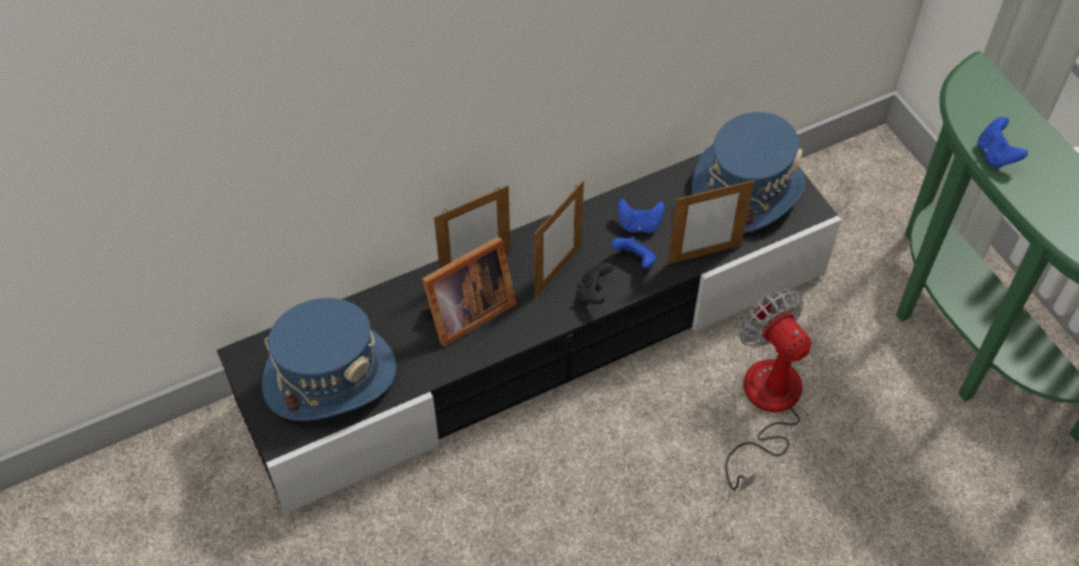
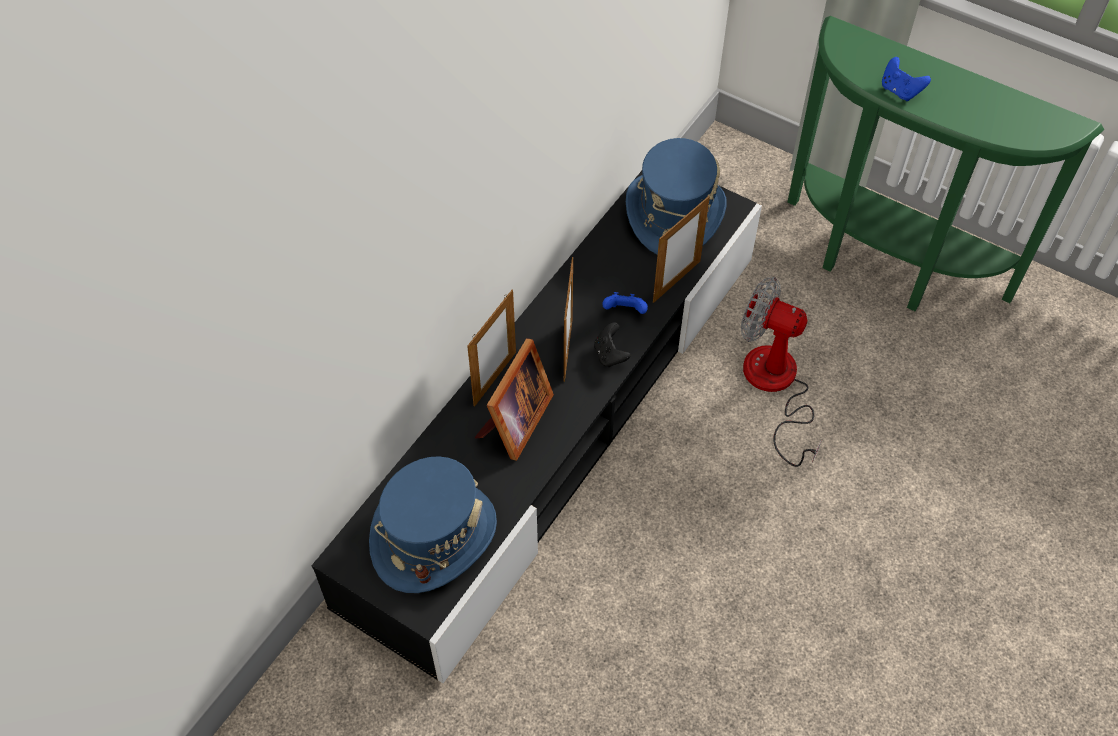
camera: 30 degrees left, 0 degrees up
blue game controller [618,198,665,233] -> none

